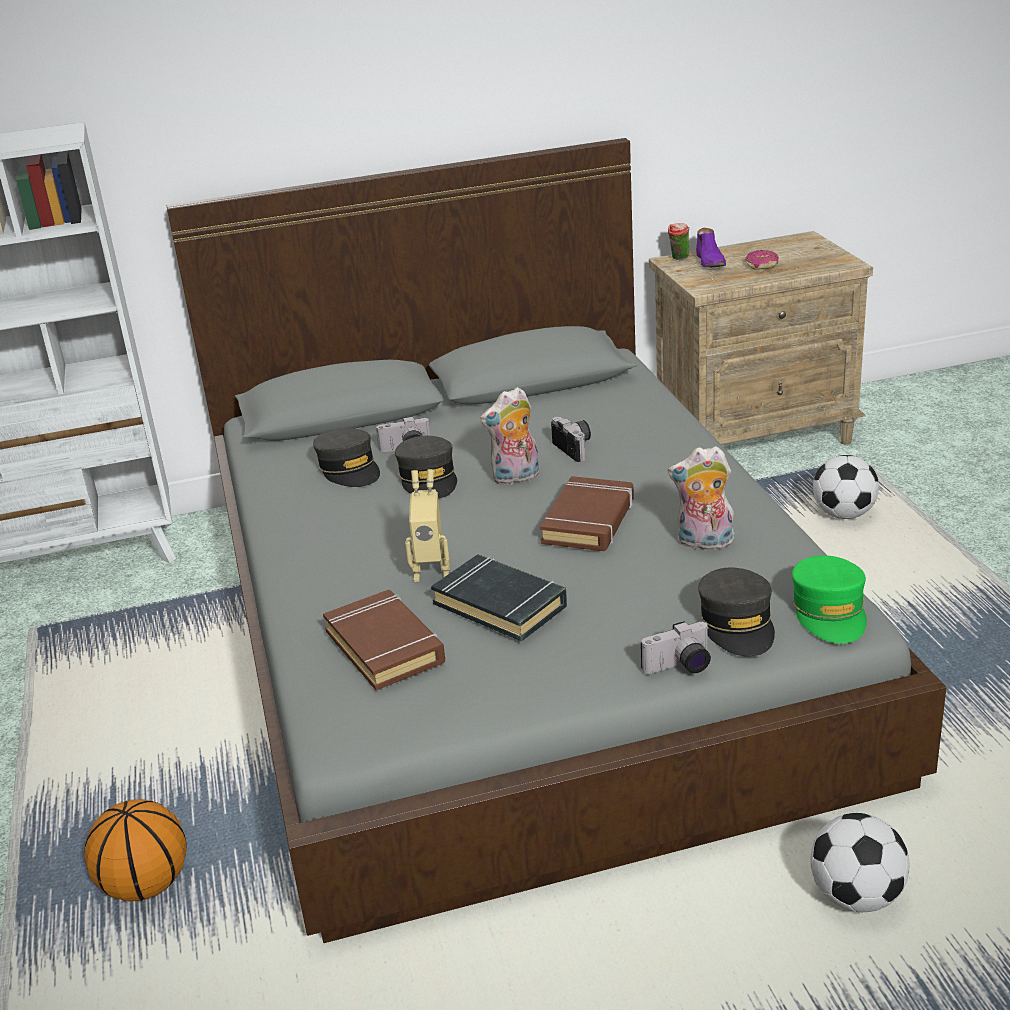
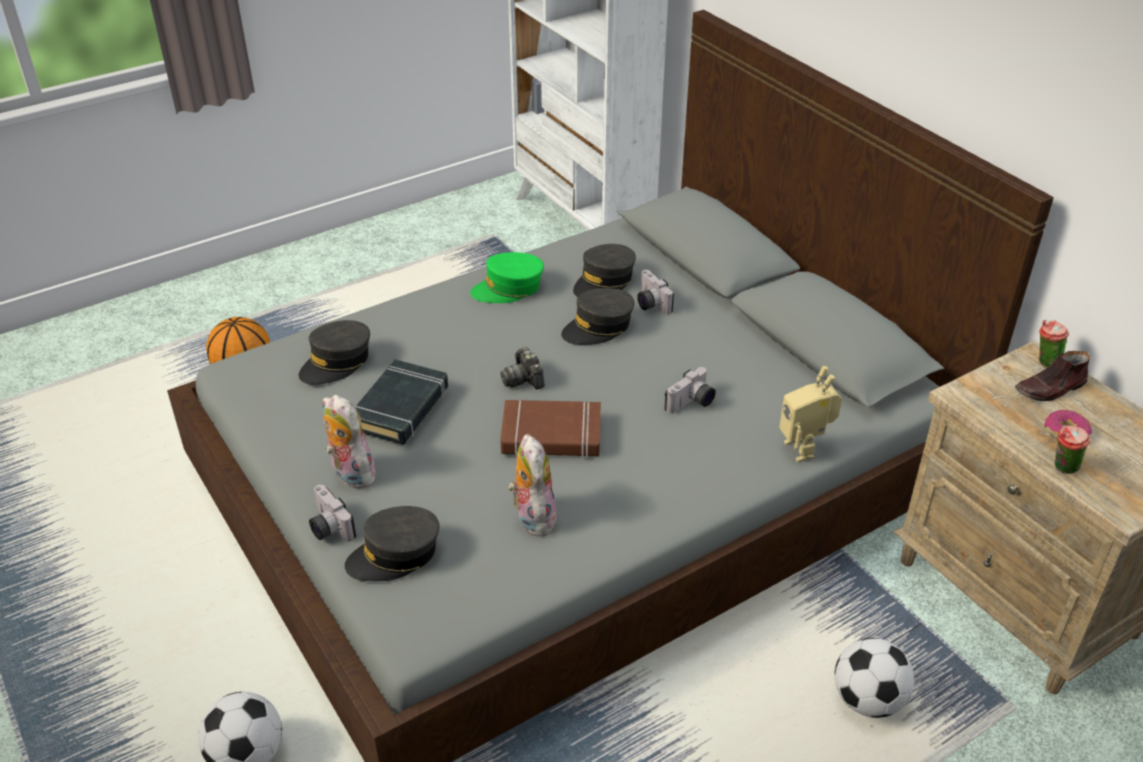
camera: 70 degrees right, 10 degrees up
brown book [323,590,445,690] -> grey cap [298,320,370,385]
toy robot [405,469,450,582] -> toy robot moved to [779,366,842,462]
plush toy [480,387,539,485] -> plush toy moved to [323,395,376,489]
purple shoe [696,228,726,268] -> brown shoe [1015,351,1090,401]
green cap [792,555,867,643] -> green cap moved to [470,252,544,303]
none -> camera [500,347,545,390]
none -> cup [1055,425,1090,474]

